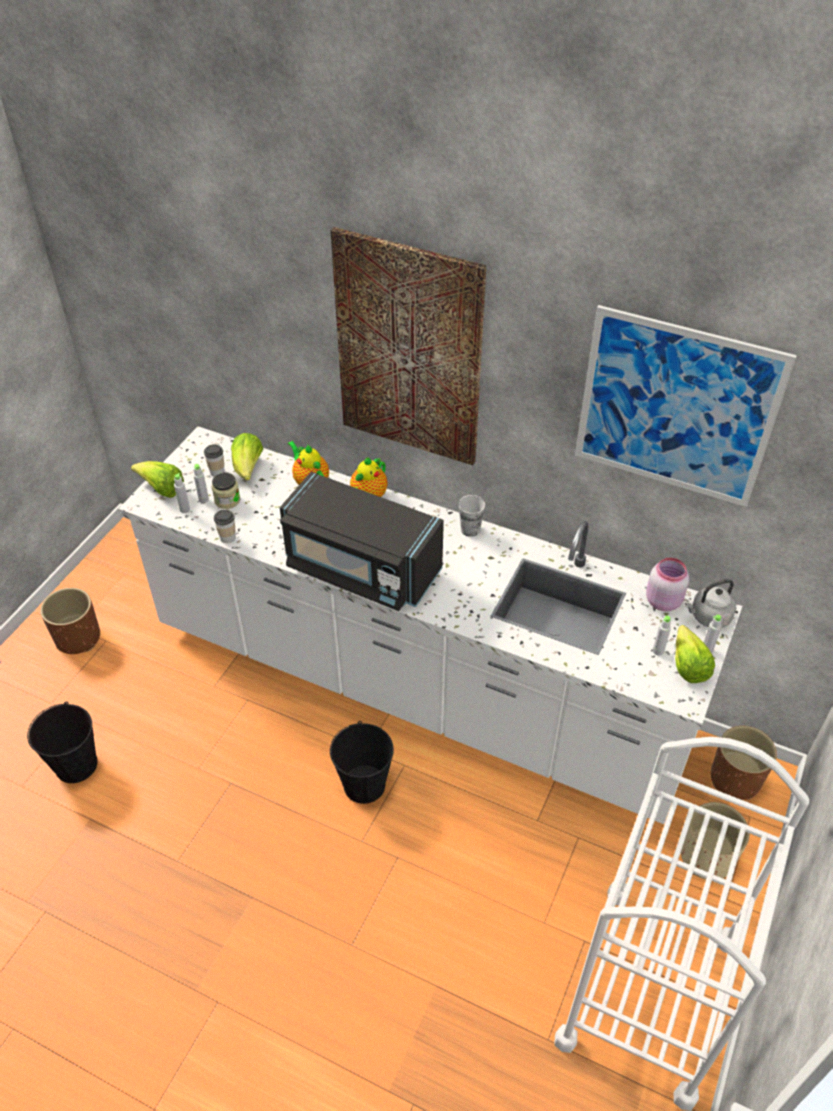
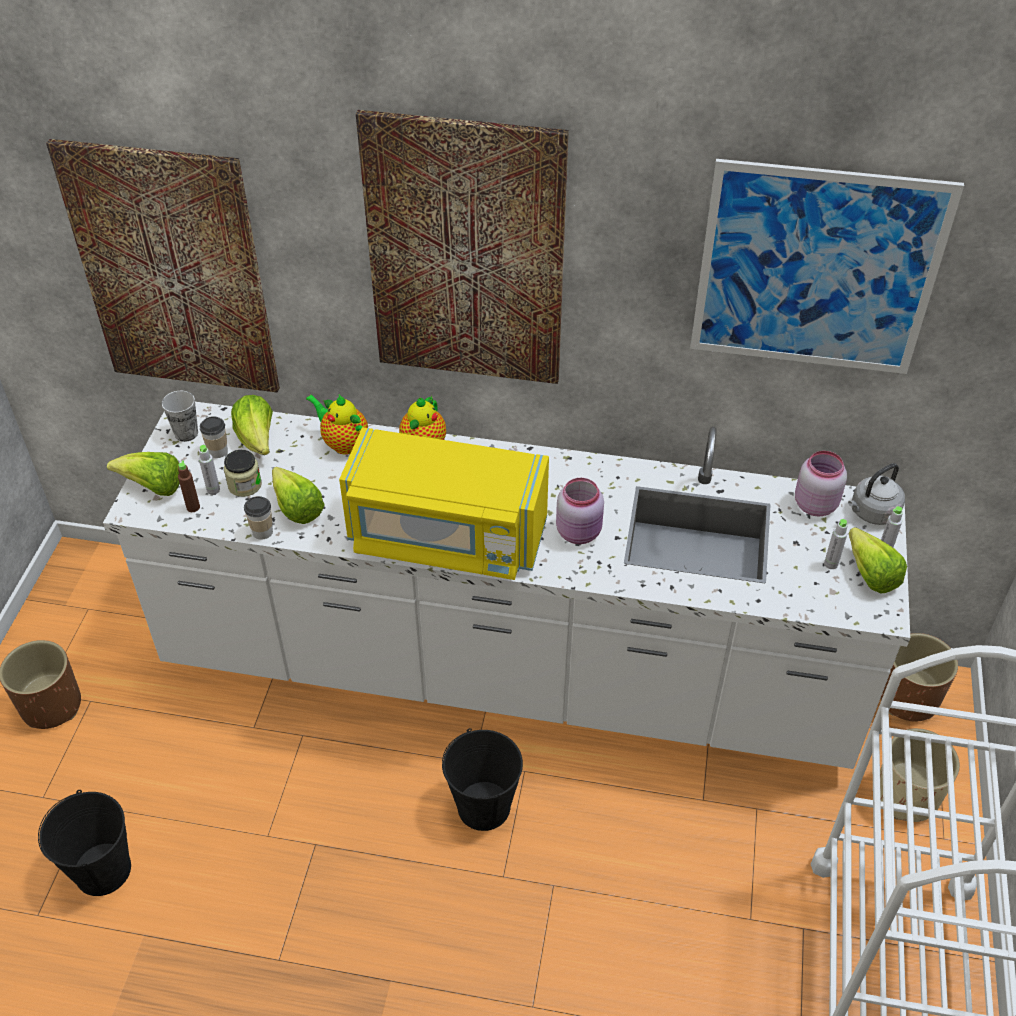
camera: 15 degrees left, 0 degrees up
grey bottle [174,473,190,513] -> brown bottle [178,460,200,512]
black microwave [280,472,444,611] -> yellow microwave [339,427,549,580]
cup [458,495,485,537] -> cup moved to [162,391,198,442]
none -> picture [46,139,280,393]
none -> lettuce [272,467,325,524]
none -> pink jar [556,478,604,544]

